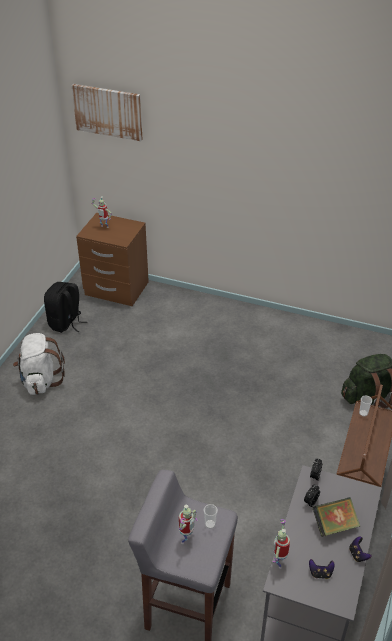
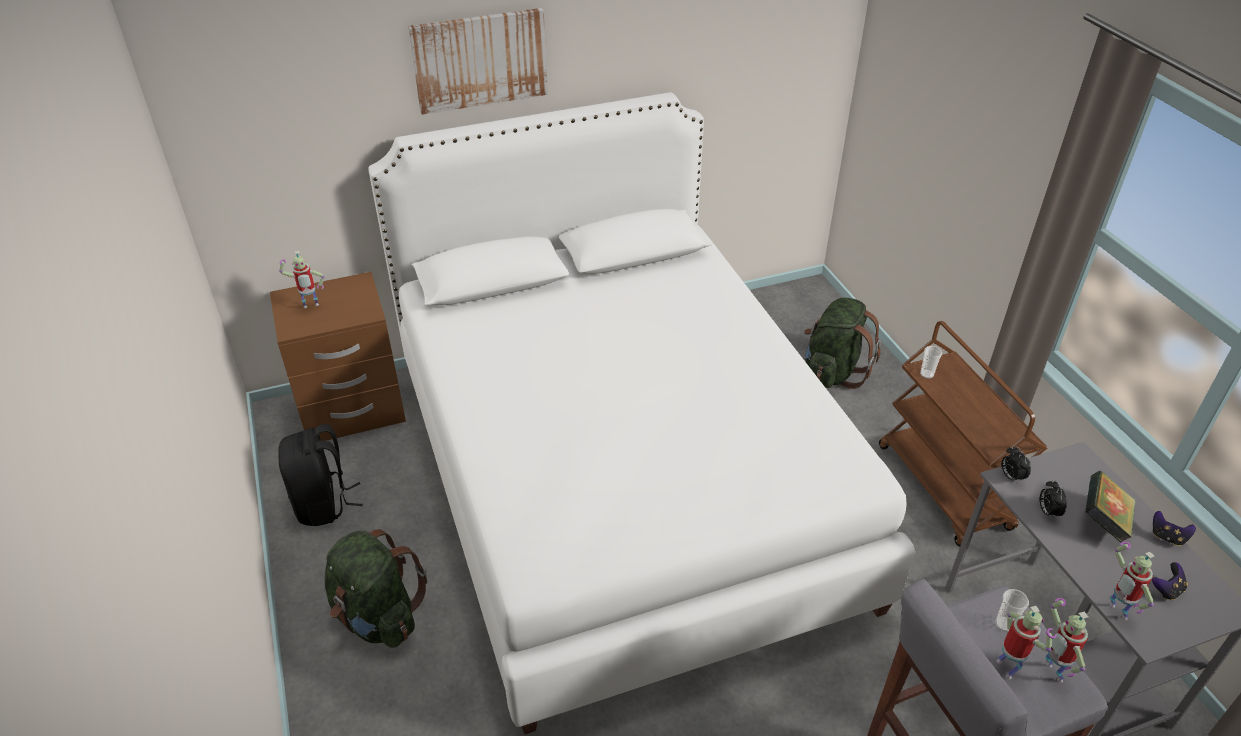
camera: 40 degrees left, 0 degrees up
white backpack [13,333,65,395] -> green backpack [325,529,427,648]
picture [71,84,143,141] -> picture moved to [408,8,548,115]
none -> white bed [368,92,915,734]
none -> toy robot [1045,598,1088,683]

